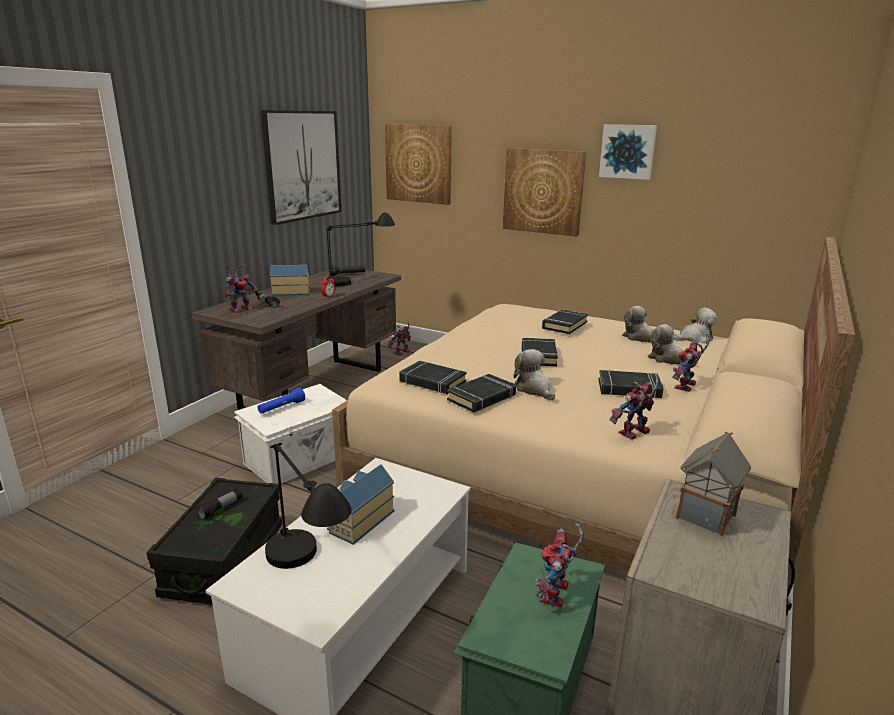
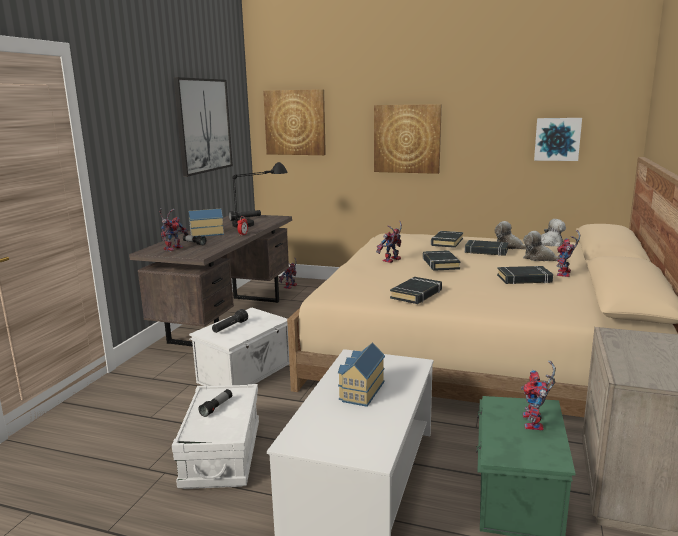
camera: 10 degrees left, 5 degrees down
black storage box [146,478,282,605] -> white storage box [172,384,259,489]
blue flashlight [258,387,305,414] -> black flashlight [212,309,248,333]
black table lamp [265,443,352,569] -> none
black book [399,361,467,394] -> black book moved to [465,240,508,256]
plush toy [514,349,555,400] -> none
picture [599,124,657,180] -> picture moved to [534,118,582,161]
toy robot [609,374,659,440] -> toy robot moved to [376,221,402,263]
toy house [676,432,751,536] -> none

